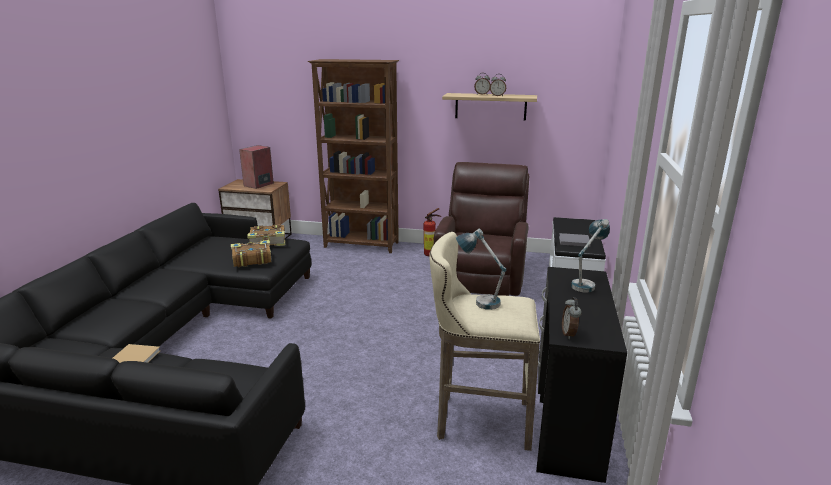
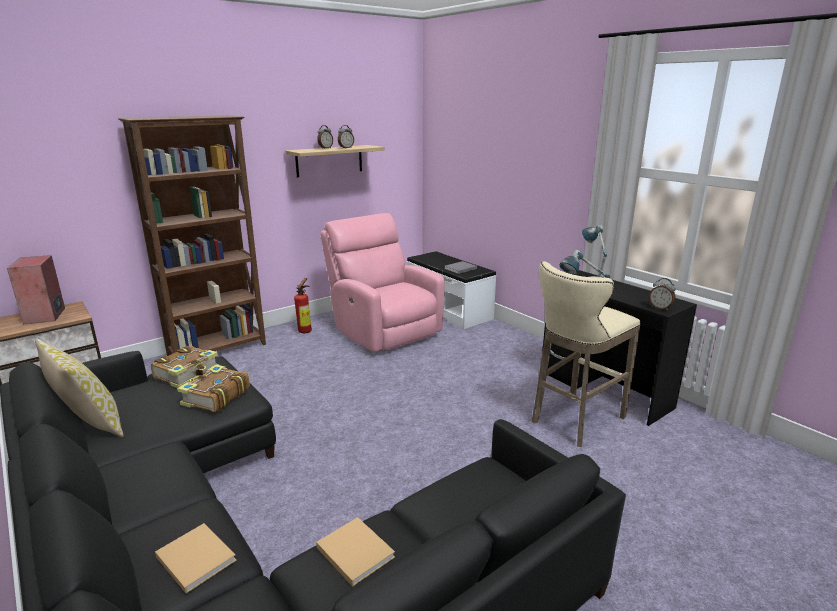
camera: 50 degrees left, 0 degrees up
brown armchair [434,162,529,296] -> pink armchair [320,213,445,352]
none -> pillow [35,338,124,437]
none -> beige book [155,523,237,594]

